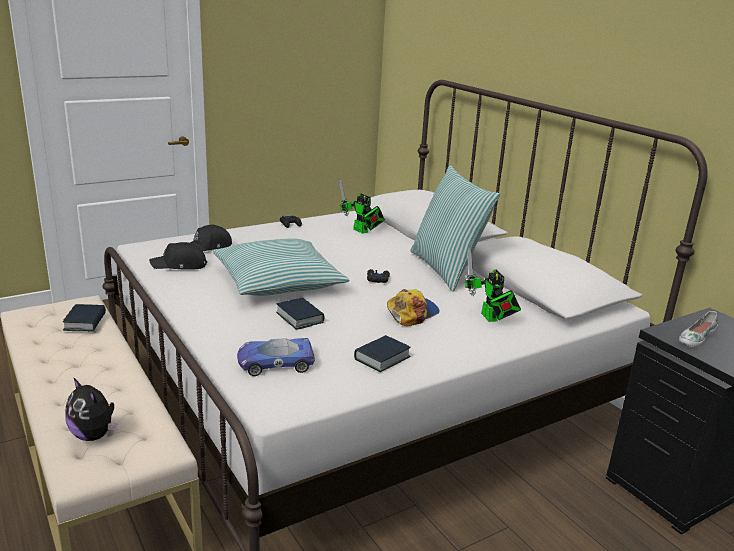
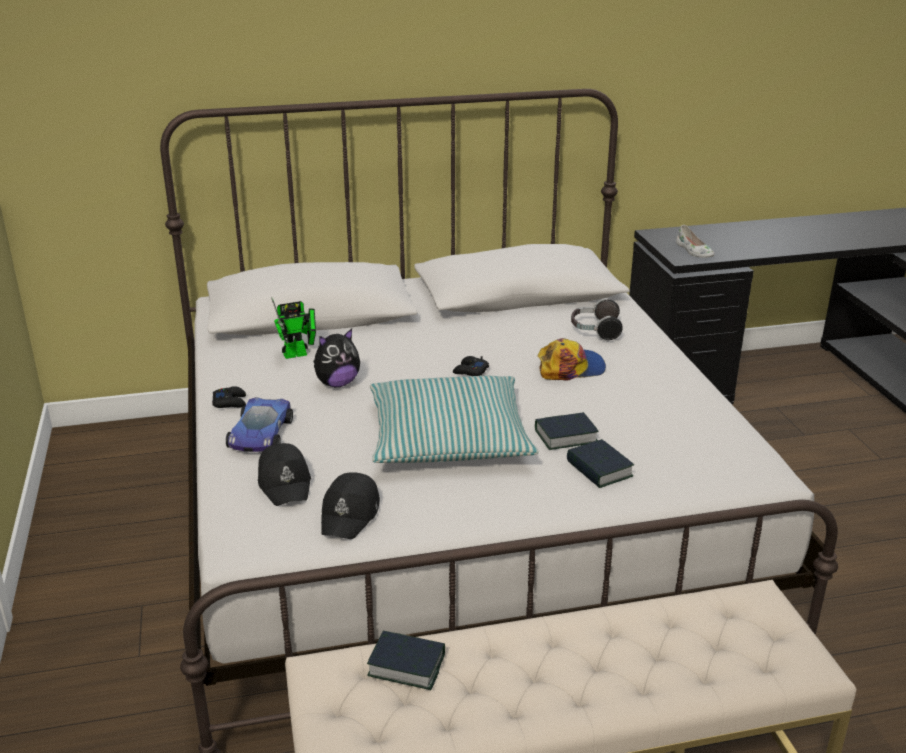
camera: 70 degrees left, 5 degrees up
plush toy [65,377,118,441] -> plush toy moved to [313,329,360,387]
toy car [237,338,315,376] -> toy car moved to [226,397,293,452]
book [354,335,411,372] -> book moved to [567,439,634,488]
cap [387,289,440,326] -> cap turned 105 degrees clockwise [538,338,606,381]
pillow [410,166,500,292] -> none
toy robot [465,248,521,322] -> headphones [571,298,623,341]

